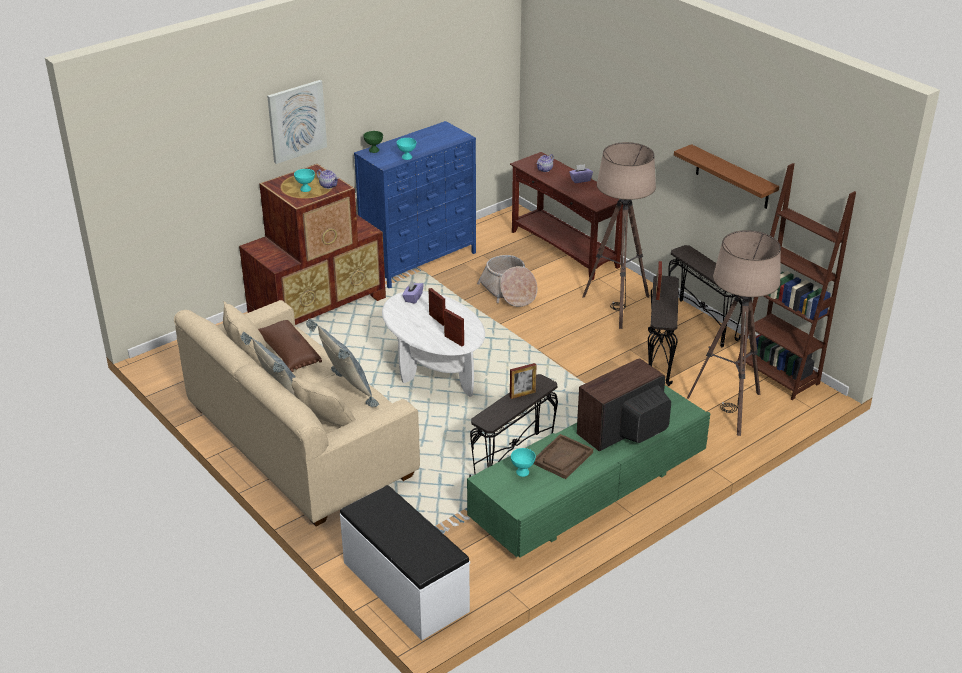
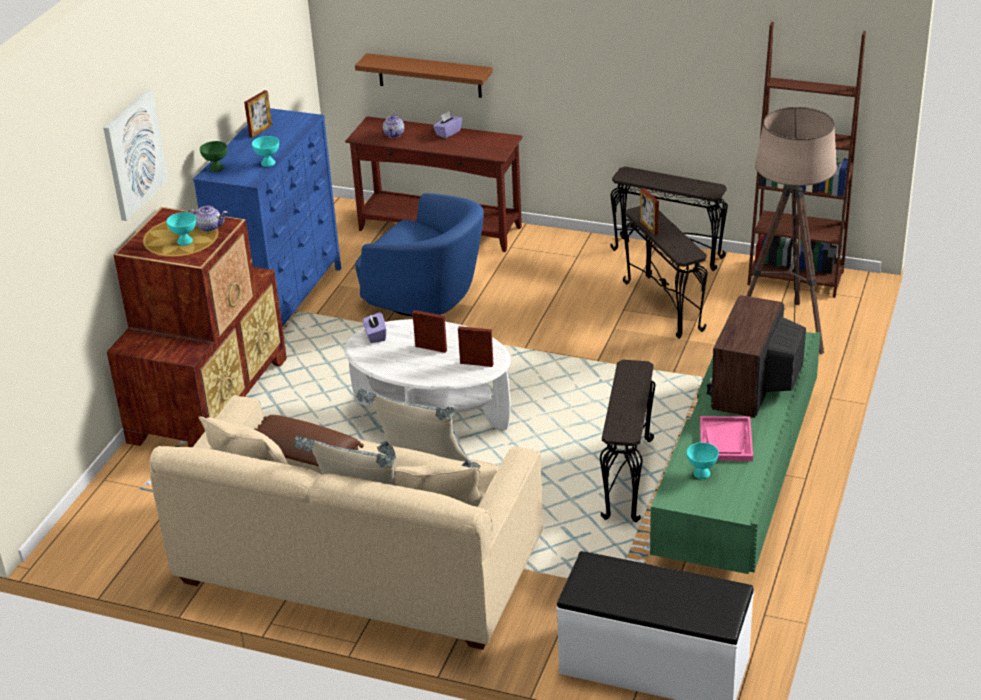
camera: 30 degrees left, 0 degrees up
basket [477,255,538,307] -> blue armchair [355,193,484,316]
picture frame [510,363,537,399] -> picture frame moved to [244,90,272,138]
brown tray [534,434,593,479] -> pink tray [700,416,753,461]
floor lamp [582,142,656,329] -> none
brown shelf [674,144,779,209] -> brown shelf moved to [355,53,493,98]

